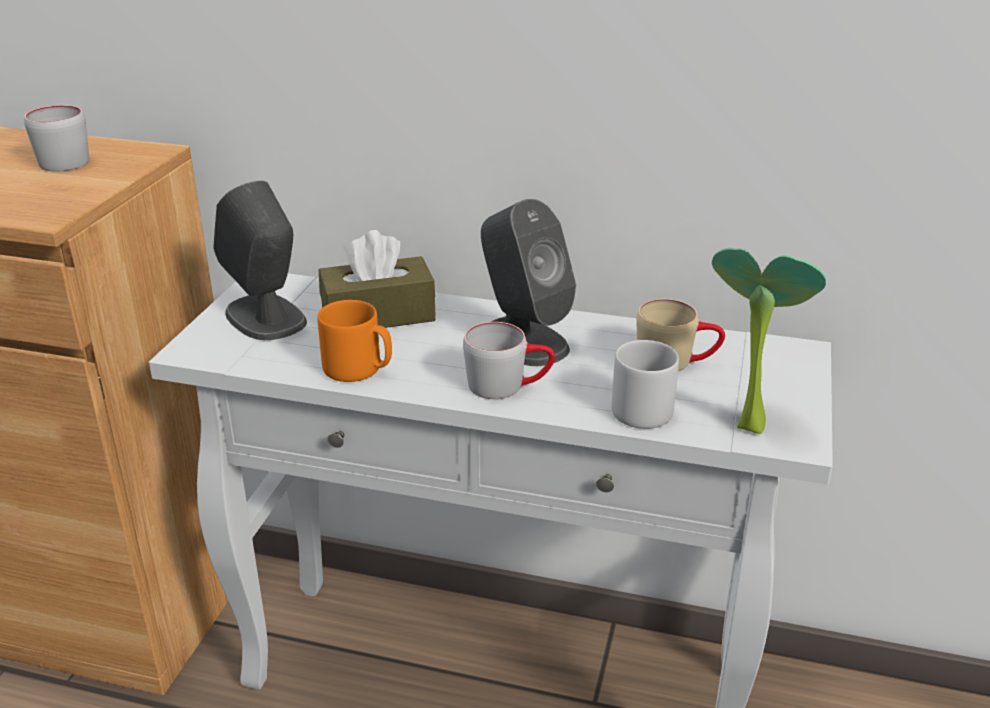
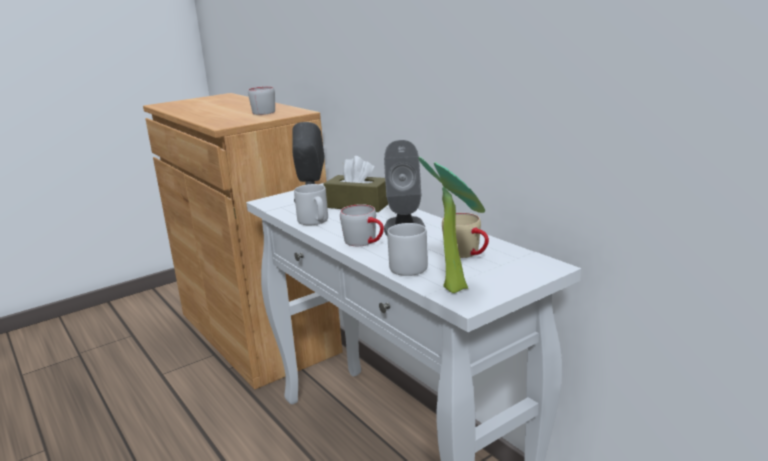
camera: 40 degrees right, 10 degrees down
orange mug [317,300,392,382] -> grey mug [294,184,328,225]

